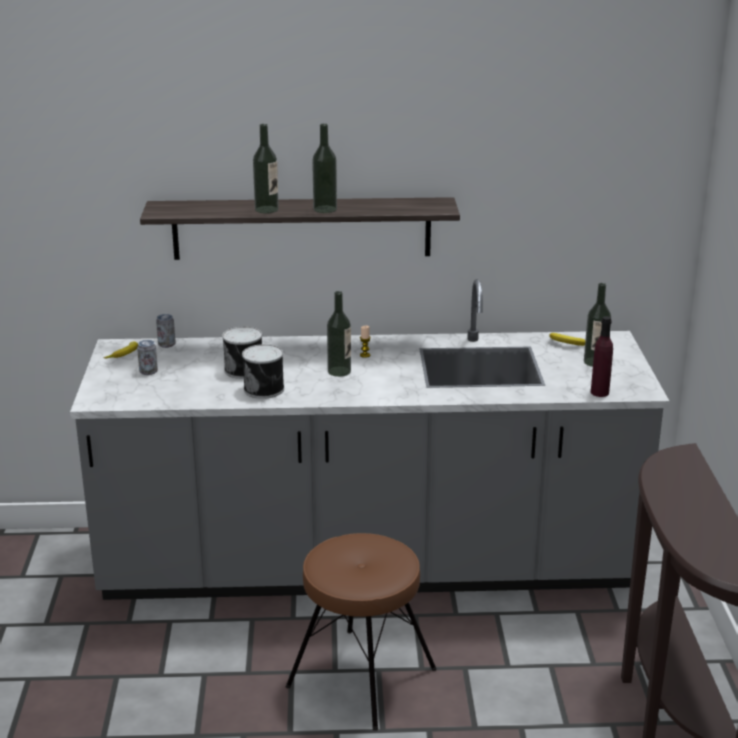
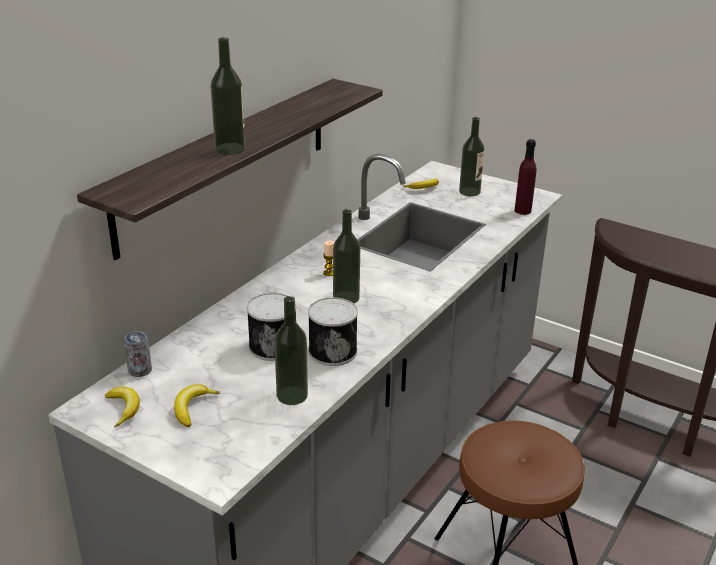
camera: 55 degrees left, 5 degrees up
can [137,340,158,375] -> banana [174,384,220,427]
bottle [312,124,337,213] -> bottle moved to [274,296,308,405]

